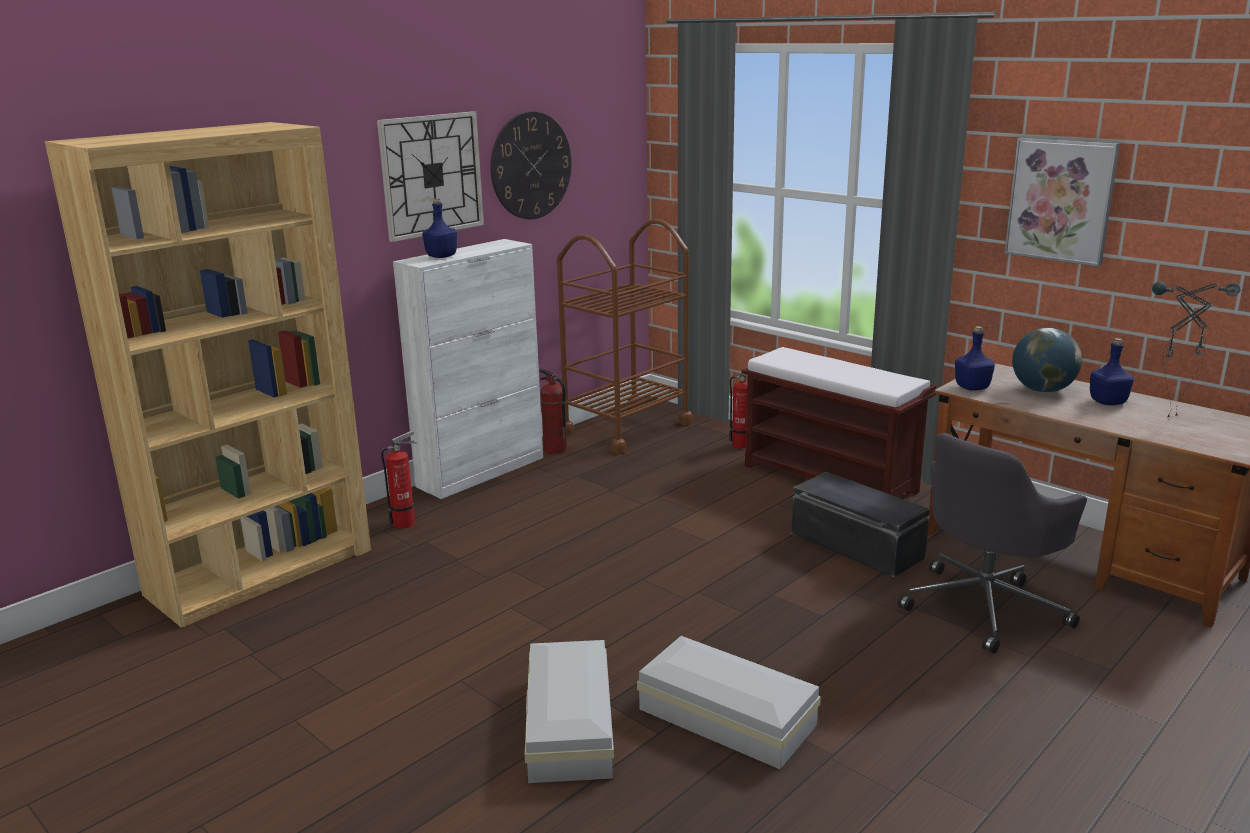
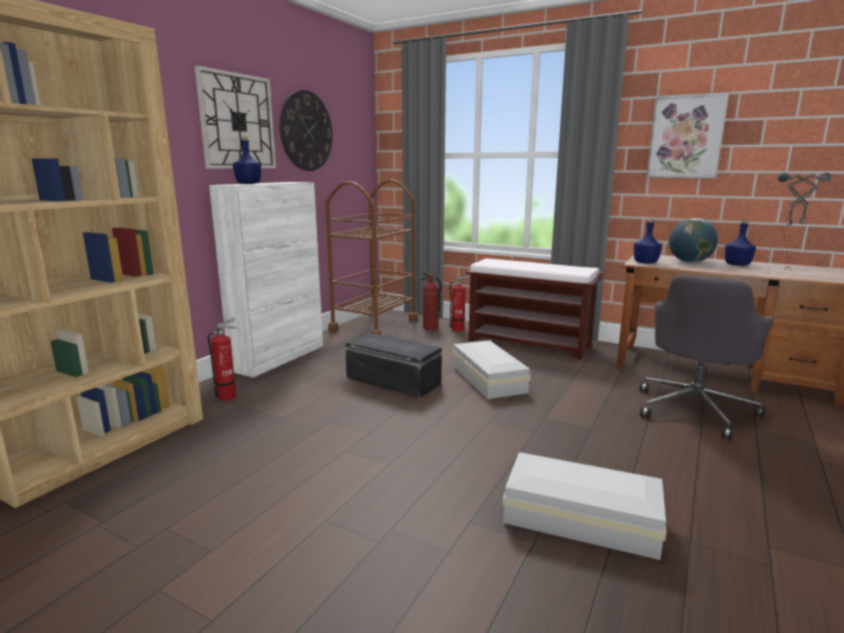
camera: 15 degrees left, 5 degrees down
white storage box [525,640,614,783] -> white storage box moved to [452,341,531,399]
fire extinguisher [540,369,567,454] -> fire extinguisher moved to [421,272,442,330]
black storage box [791,472,930,577] -> black storage box moved to [345,332,442,398]

